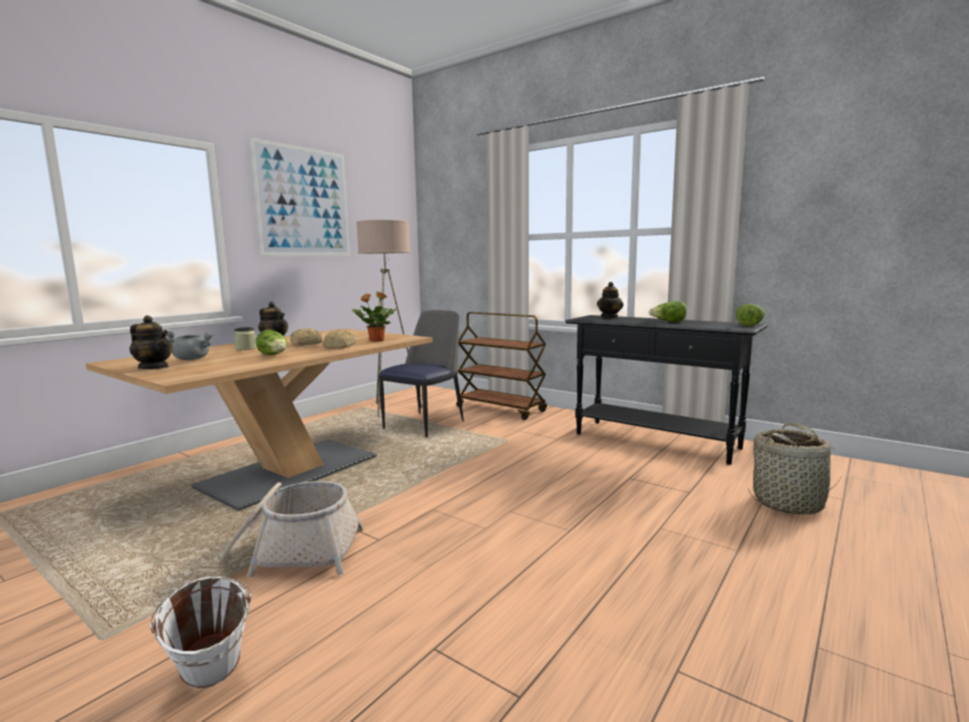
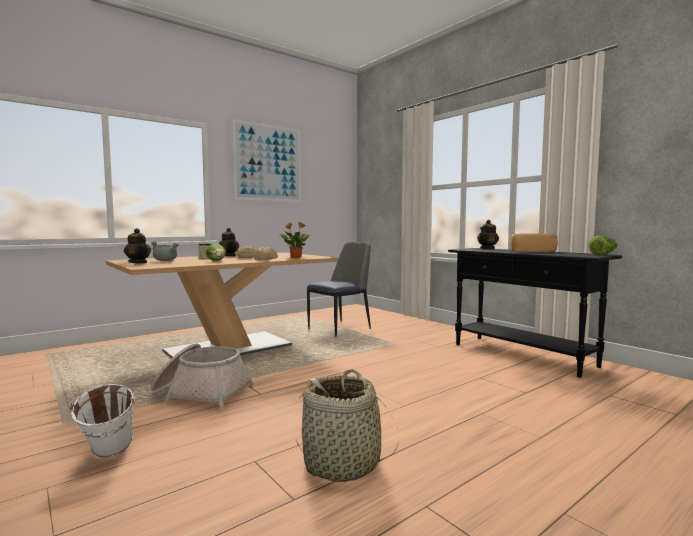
camera: 15 degrees right, 5 degrees down
beige floor lamp [356,220,422,417] -> none
brown cart [456,312,547,420] -> none
lettuce [649,301,687,322] -> bread [510,233,558,252]
basket [748,423,842,514] -> basket moved to [296,369,399,482]

